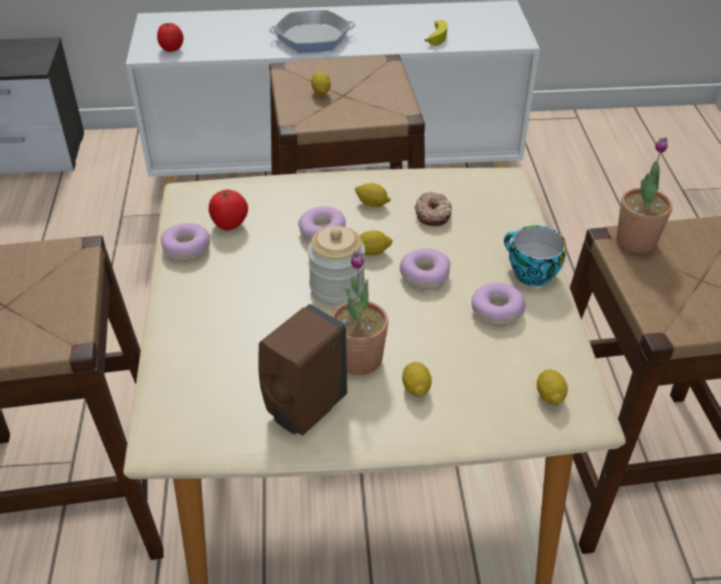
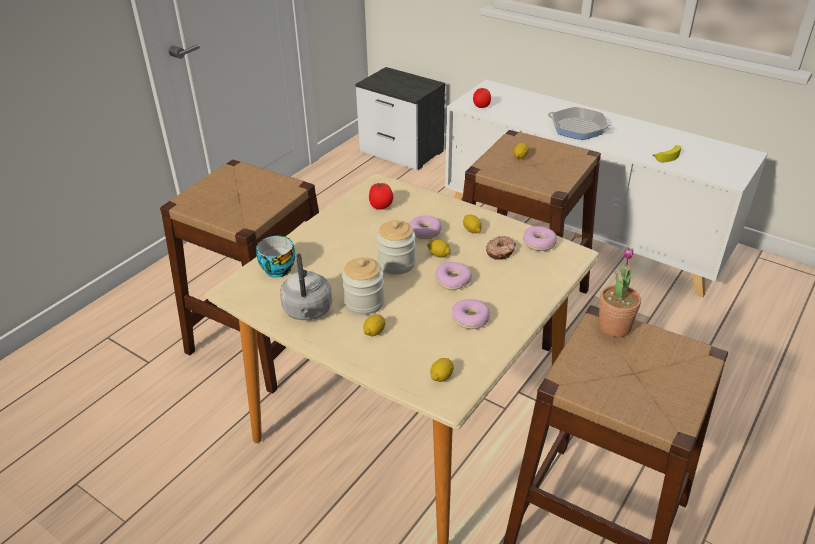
camera: 40 degrees right, 5 degrees down
donut [161,223,210,261] -> donut moved to [523,226,557,251]
brown soap dispenser [259,304,347,435] -> grey kettle [280,254,332,320]
potted plant [332,251,388,375] -> jar [342,257,384,315]
cup [504,225,566,286] -> cup moved to [256,236,295,278]

